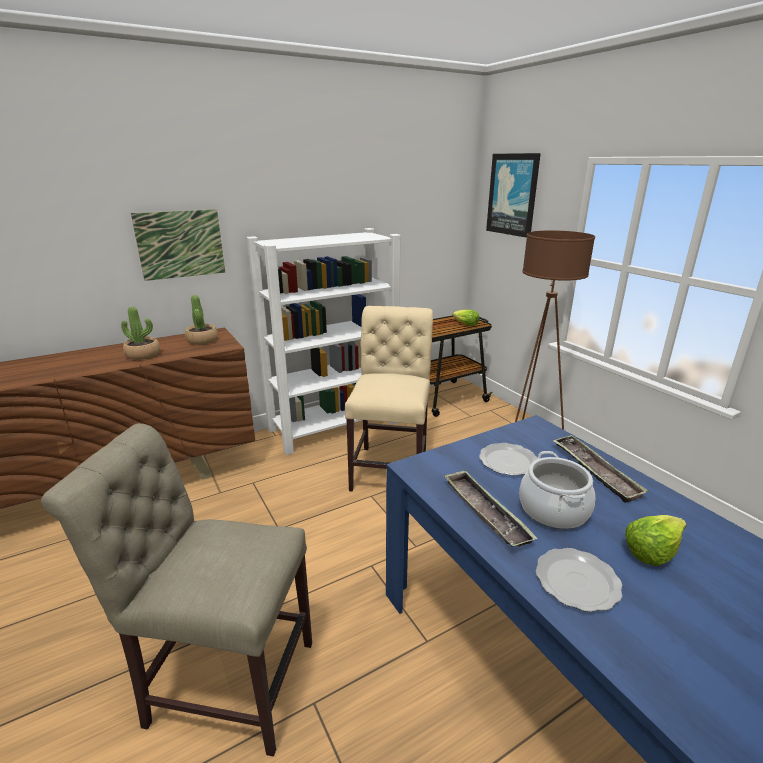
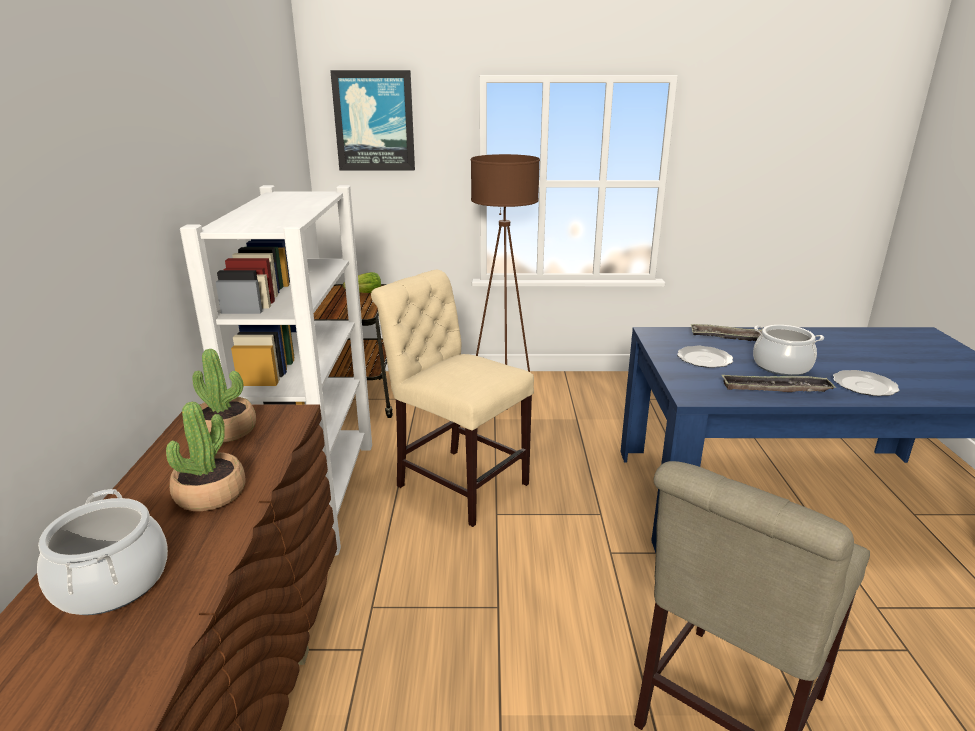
camera: 60 degrees left, 0 degrees up
picture [131,209,225,281] -> none
lettuce [625,515,687,566] -> none
none -> cooking pot [37,489,168,615]

